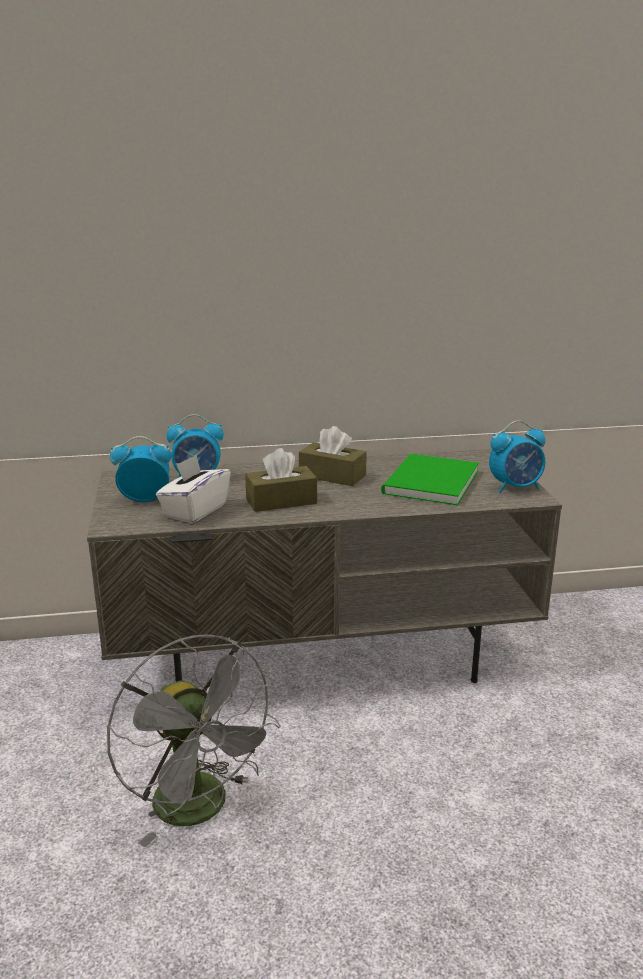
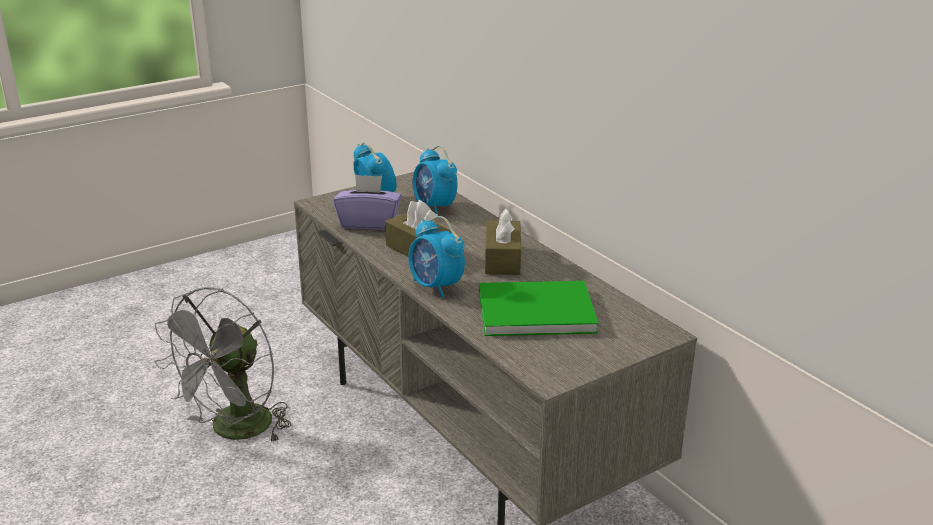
camera: 65 degrees right, 5 degrees up
white tissue box [156,455,231,523] -> purple tissue box [333,174,402,230]
alarm clock [489,420,545,493] -> alarm clock moved to [408,216,465,298]

